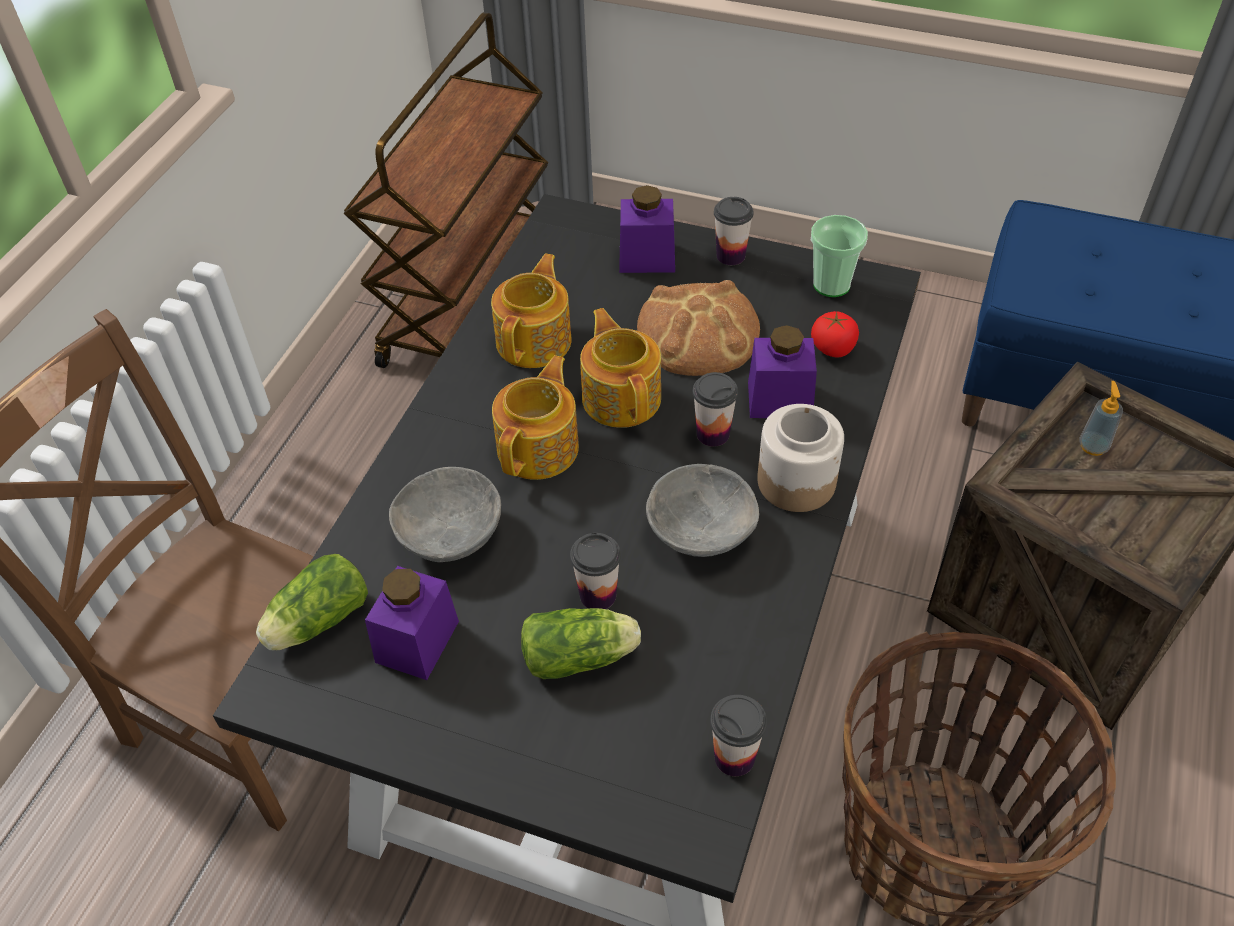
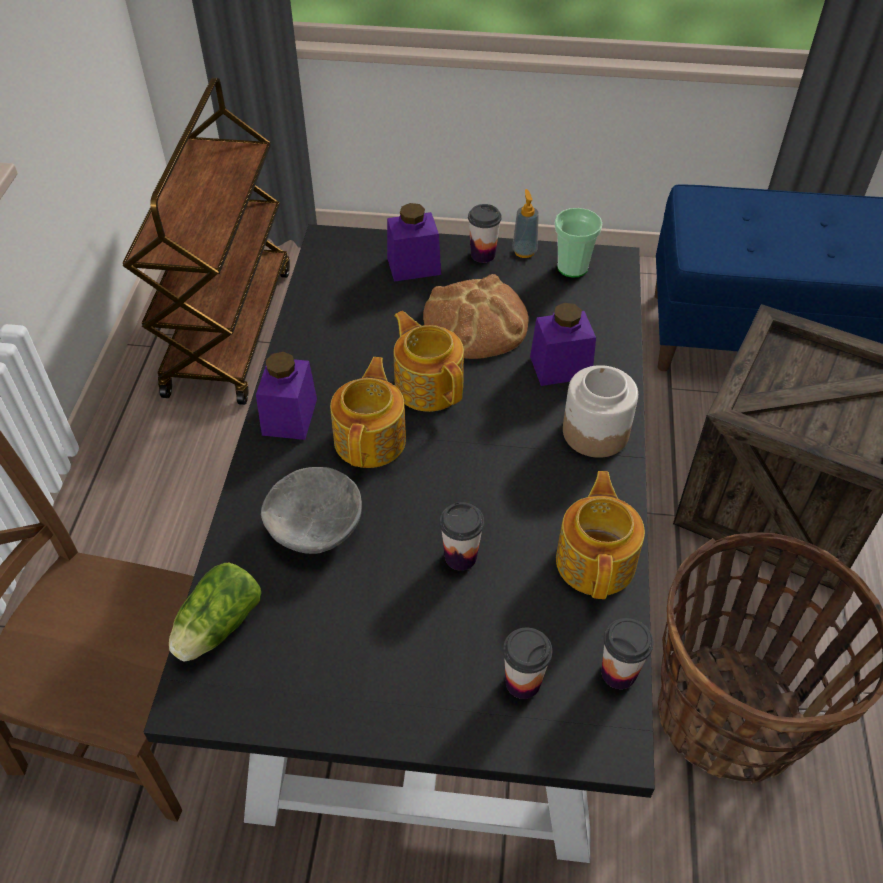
camera: 15 degrees left, 0 degrees up
purple jar [365,566,459,680] -> purple jar moved to [256,352,317,440]
teapot [491,254,572,368] -> teapot moved to [556,471,645,599]
lettuce [521,608,641,679] -> none
grey bowl [646,464,759,557] -> none
cup [693,372,738,447] -> cup moved to [503,628,552,699]
tomato [811,311,859,357] -> none
soap dispenser [1079,381,1123,456] -> soap dispenser moved to [512,189,539,258]

